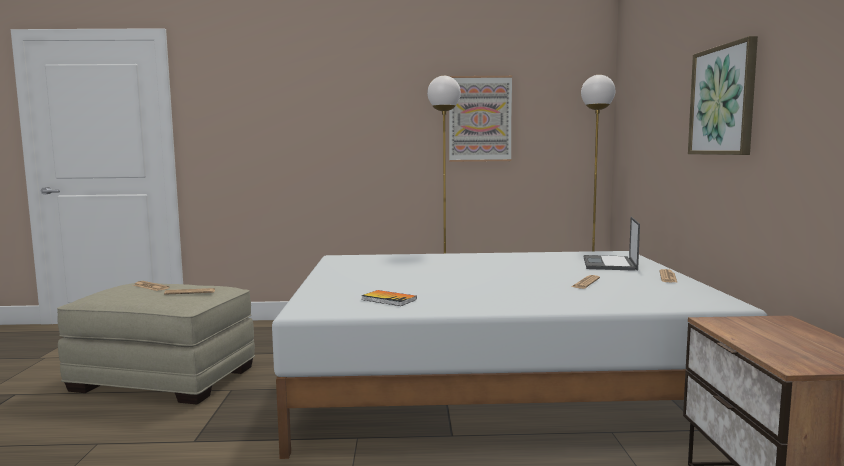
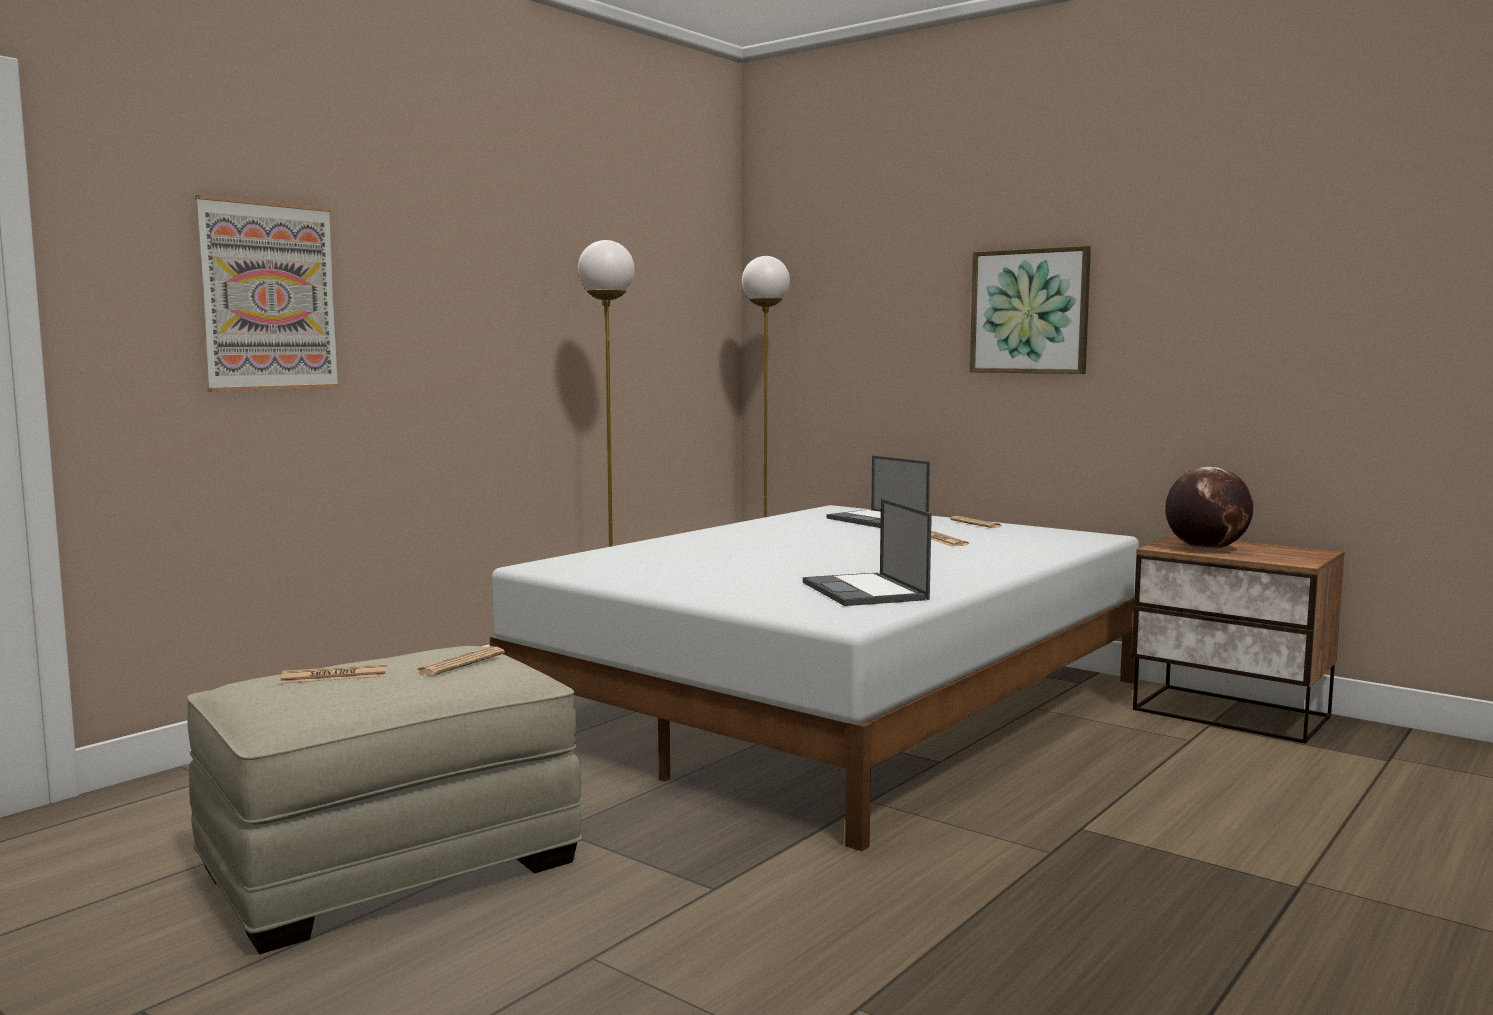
camera: 50 degrees left, 0 degrees up
book [362,290,417,306] -> laptop [803,498,932,606]
picture [449,76,512,162] -> picture moved to [195,195,340,392]
none -> globe [1165,467,1254,550]

